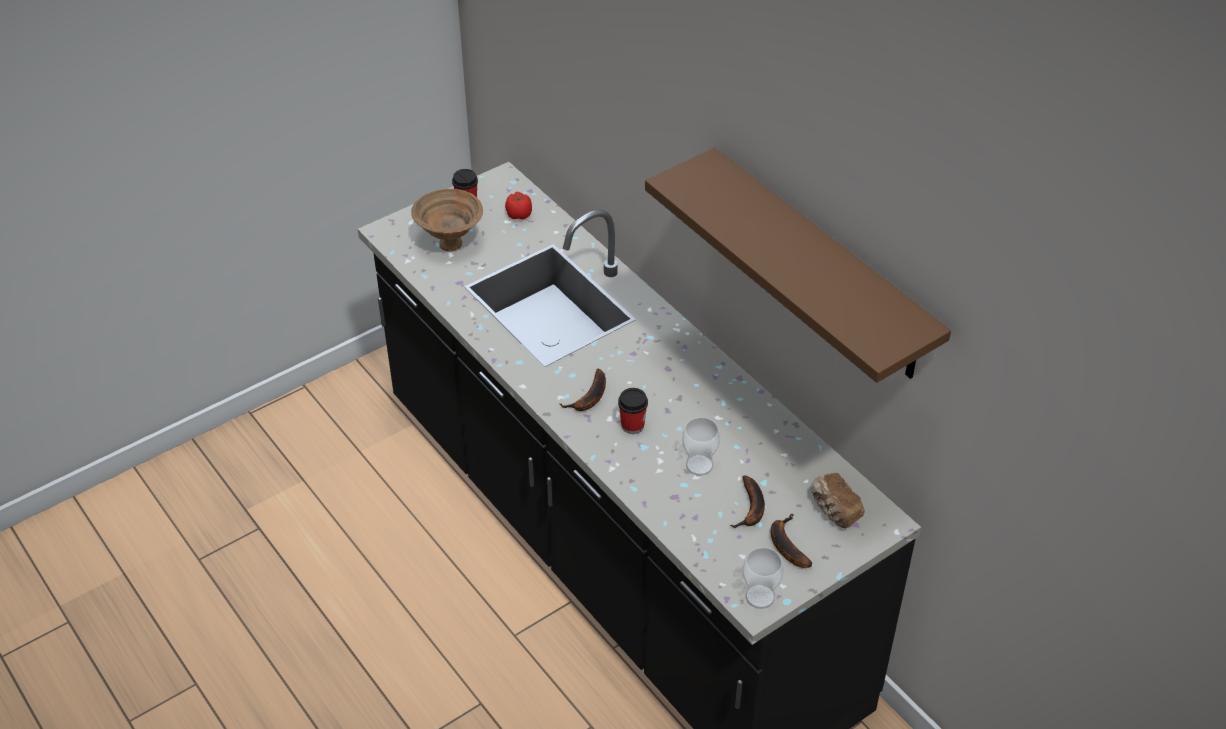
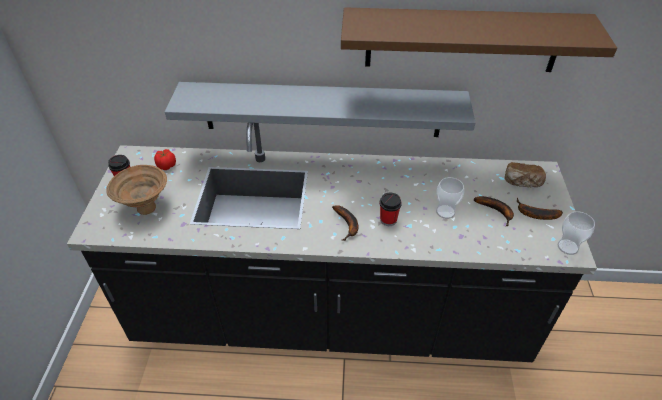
camera: 50 degrees left, 0 degrees up
none -> grey shelf [165,82,476,137]

